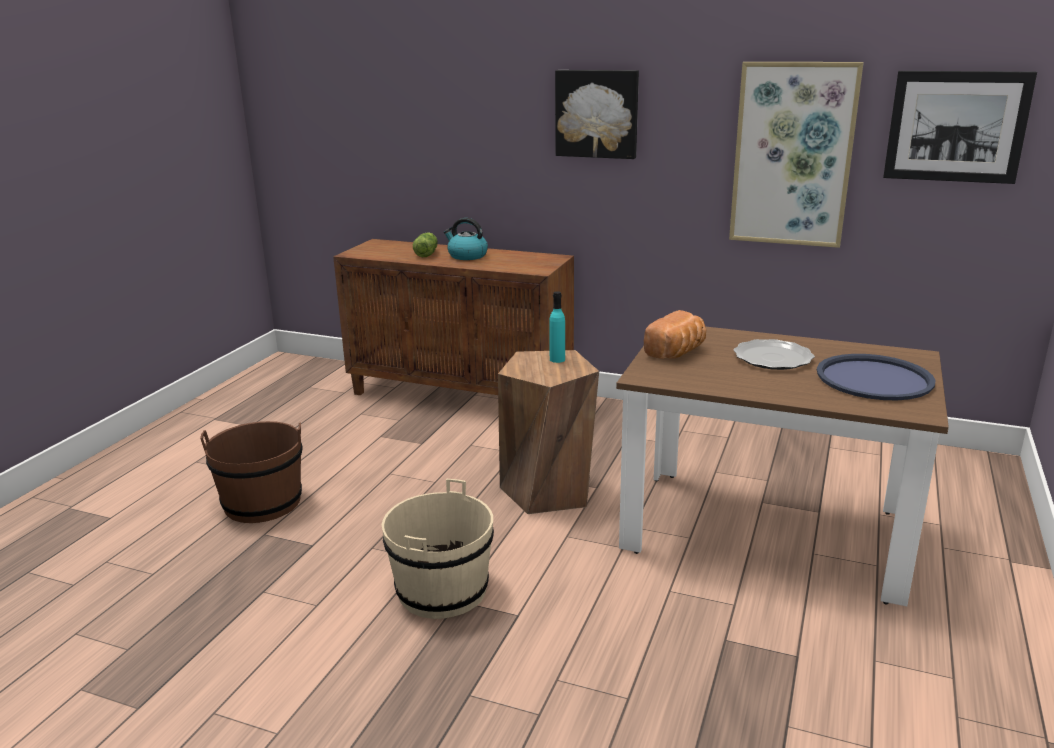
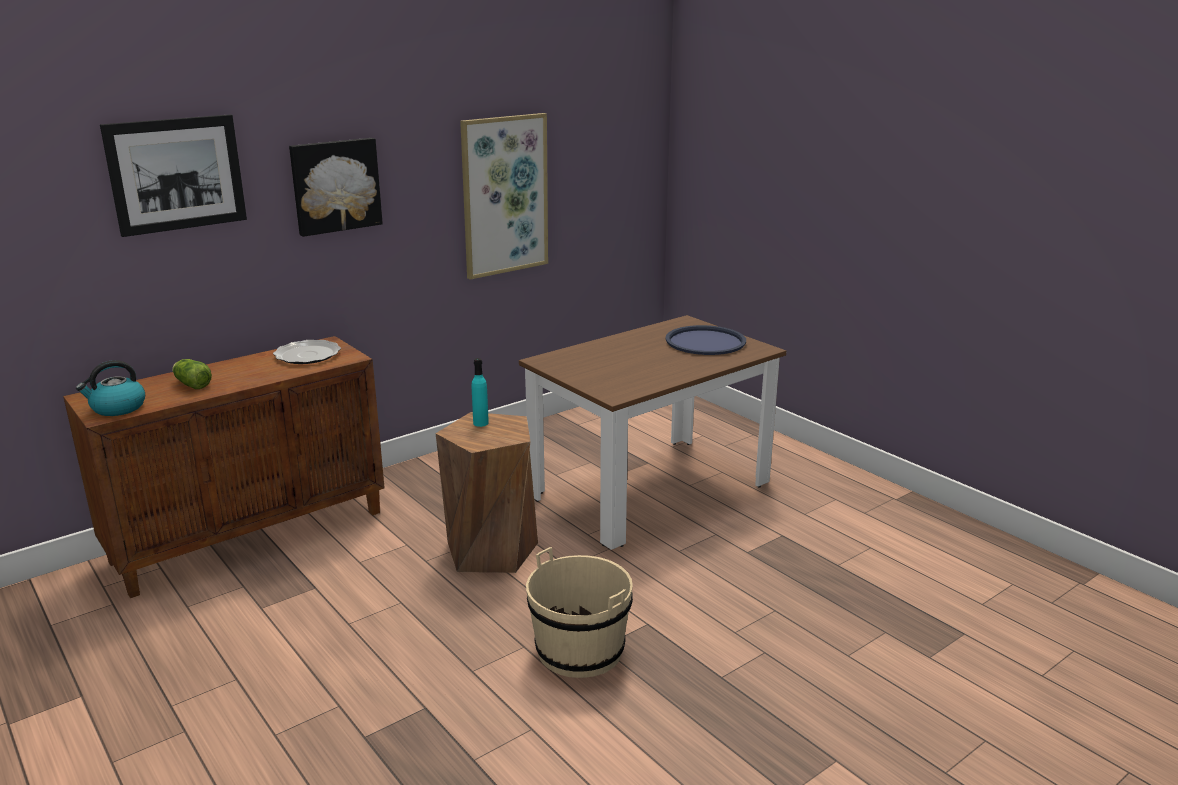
camera: 60 degrees left, 0 degrees up
brown bucket [200,421,302,523] -> none
kettle [444,218,488,260] -> kettle moved to [76,360,145,416]
bread [644,310,706,359] -> none
plate [733,339,815,370] -> plate moved to [273,340,341,364]
picture [883,71,1037,184] -> picture moved to [100,114,247,237]

